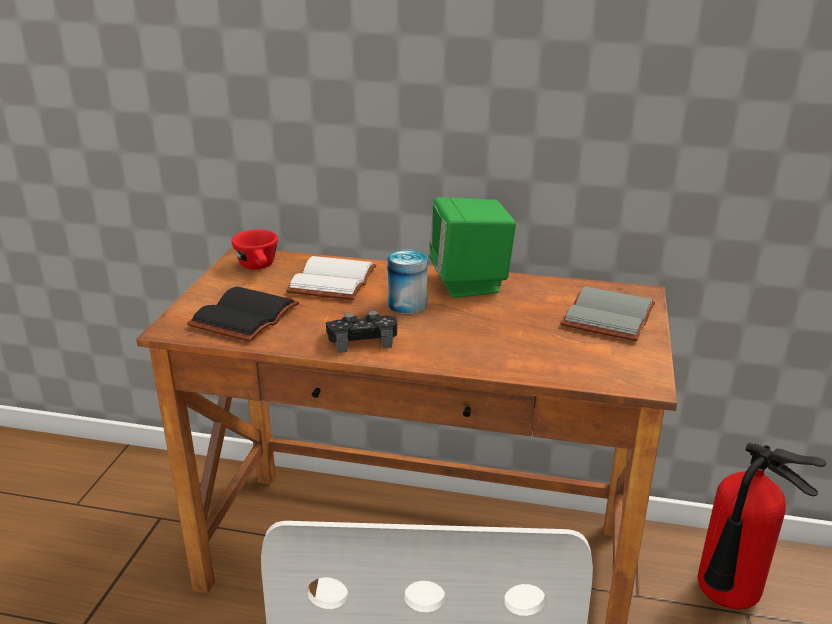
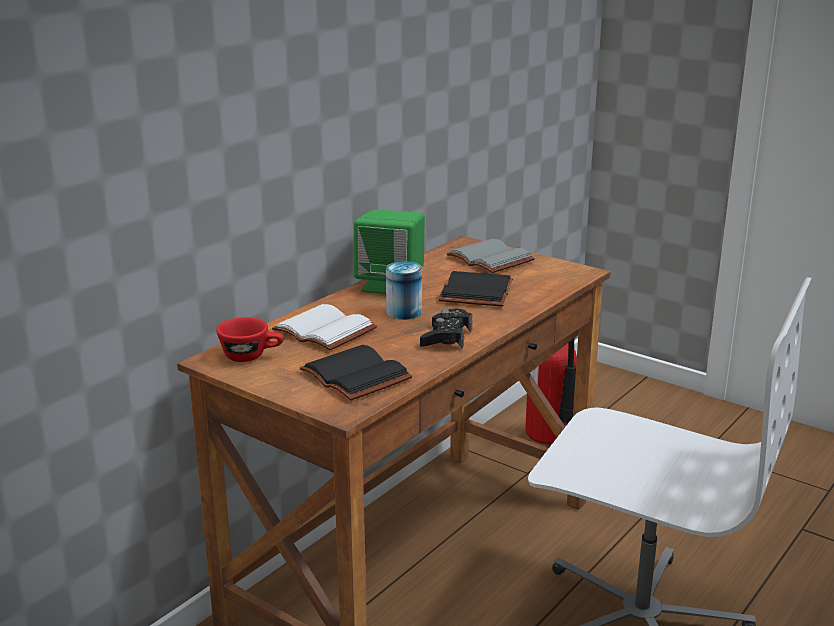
camera: 65 degrees left, 5 degrees down
none -> black book [438,271,513,307]

